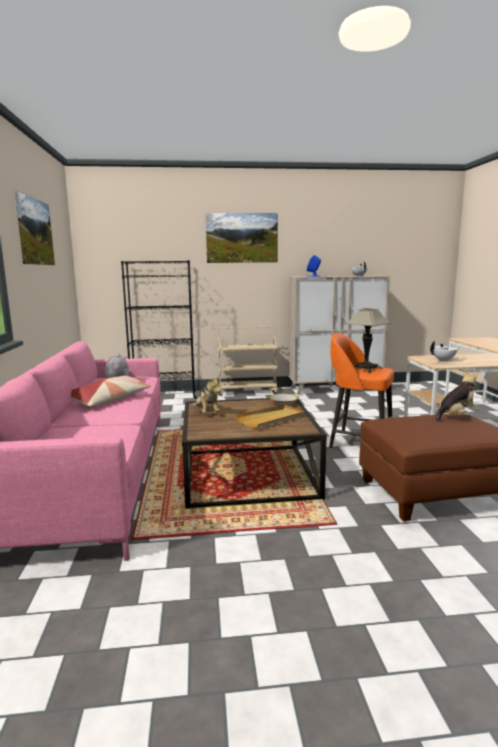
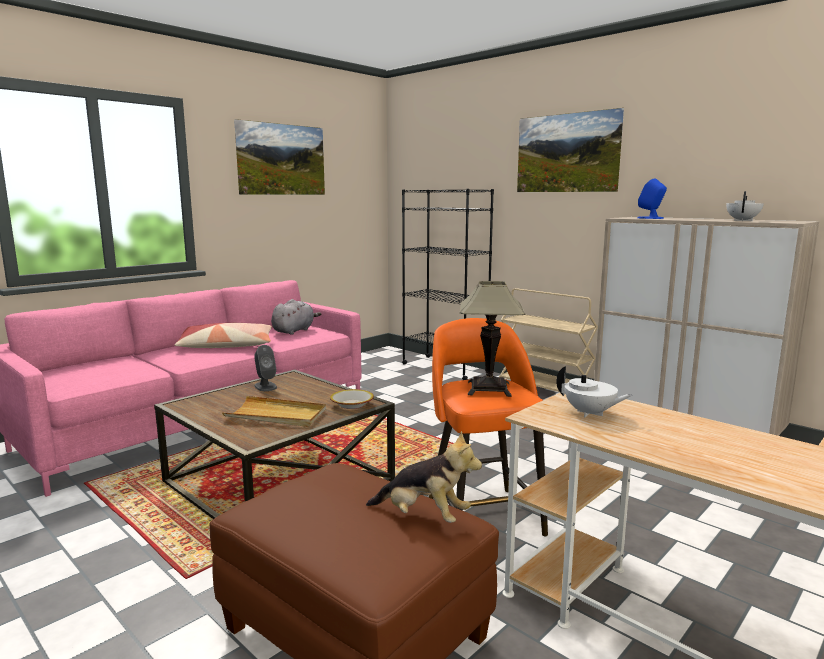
camera: 50 degrees right, 0 degrees up
plush toy [193,375,221,413] -> grey speaker [254,345,277,391]

